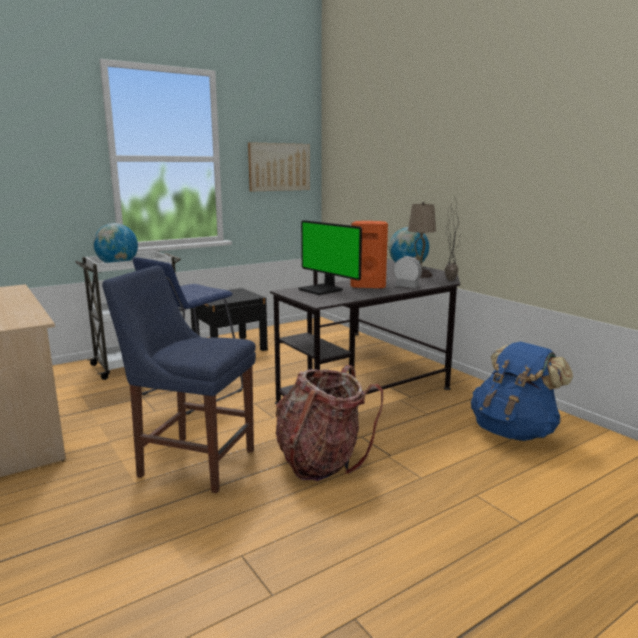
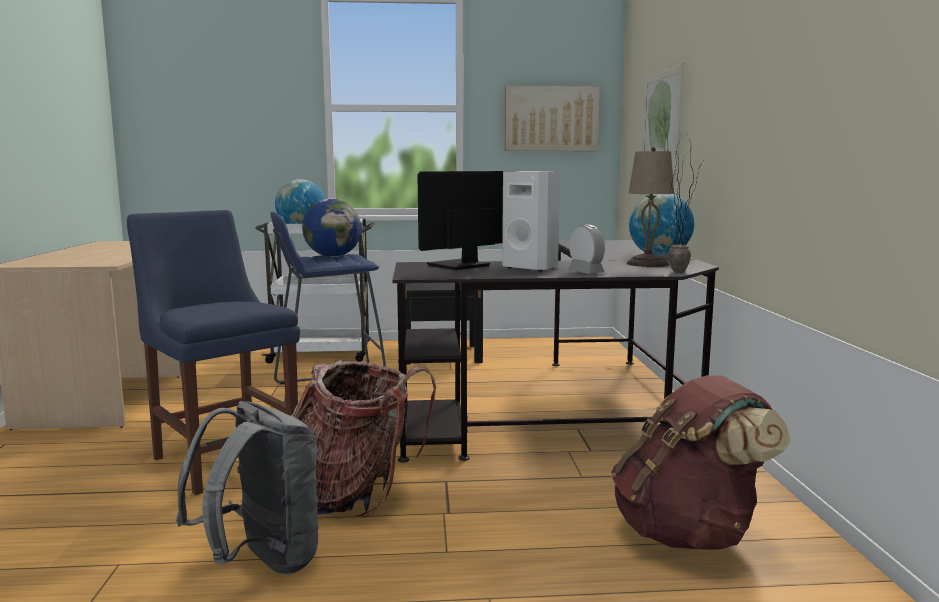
camera: 30 degrees right, 5 degrees down
monitor [298,220,362,295] -> monitor turned 60 degrees clockwise [417,171,503,270]
orange speaker [350,221,388,289] -> white speaker [502,171,560,272]
blue backpack [471,342,573,441] -> brown backpack [611,375,791,550]
none -> grey backpack [176,401,319,575]
none -> globe [302,198,361,257]
none -> picture [642,63,684,182]

